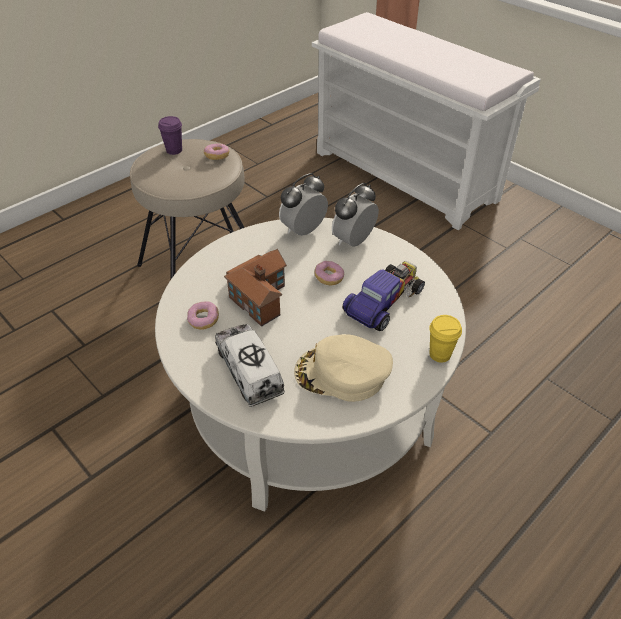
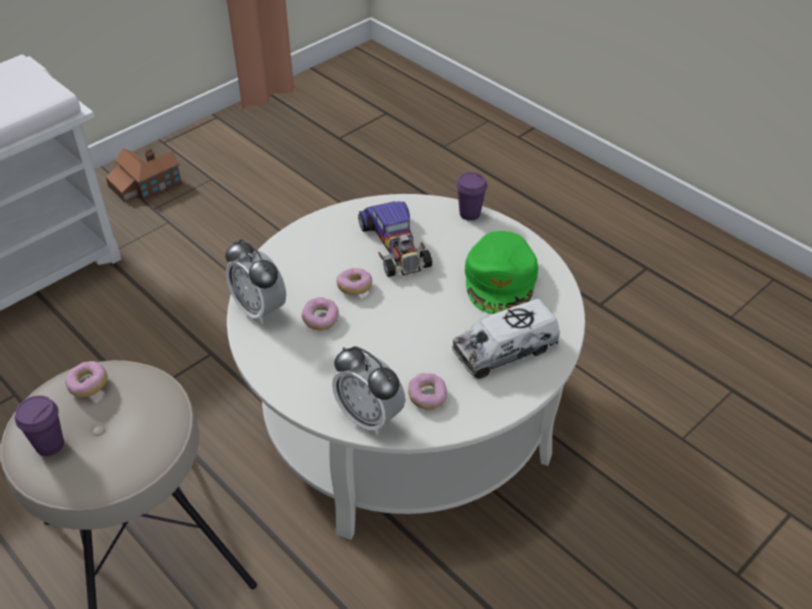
camera: 90 degrees left, 0 degrees up
toy house [224,249,287,327] -> toy house moved to [106,149,181,202]
beige cap [294,334,393,402] -> green cap [465,231,538,314]
alarm clock [332,183,379,247] -> alarm clock moved to [332,346,405,435]
toy car [342,261,425,331] -> toy car turned 150 degrees counterclockwise [358,201,432,277]
yellow cup [429,315,462,363] -> purple cup [456,172,487,221]
none -> donut [302,297,339,330]

